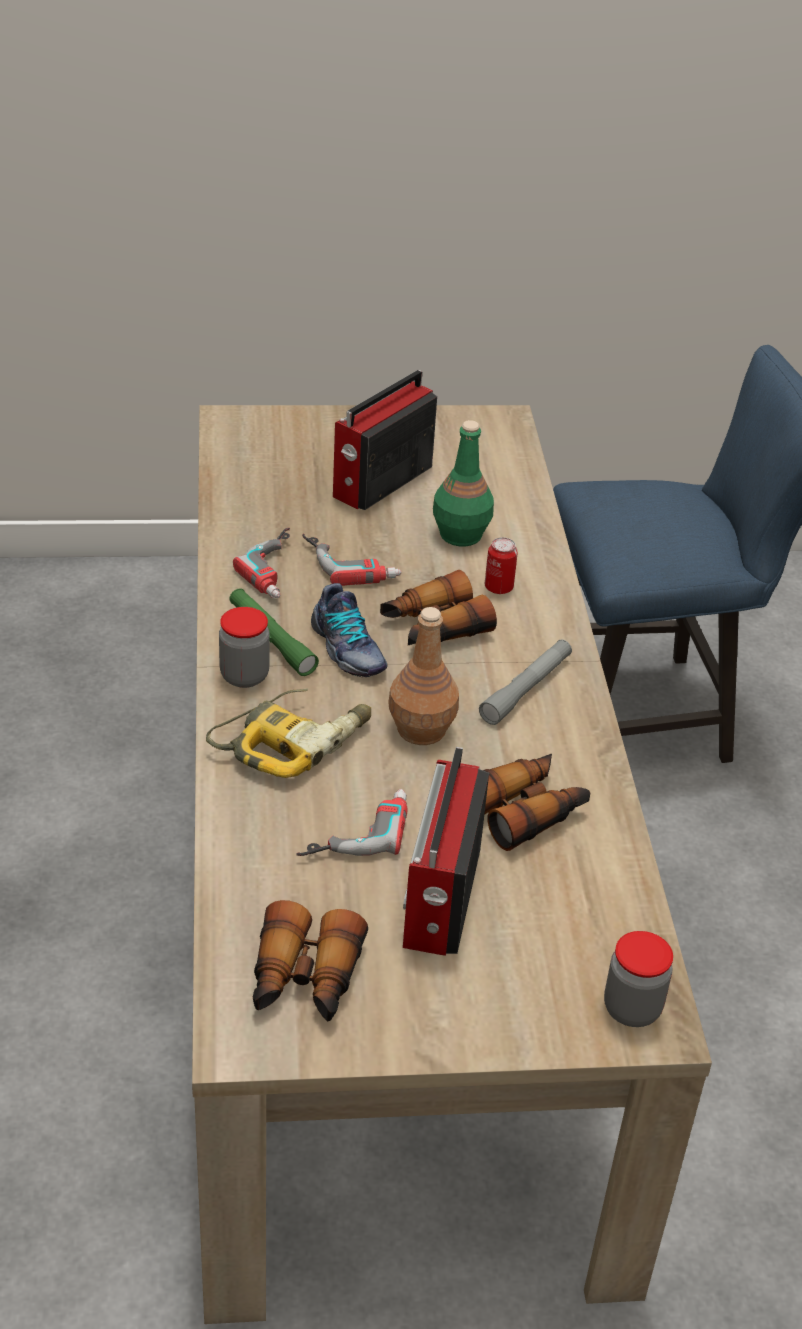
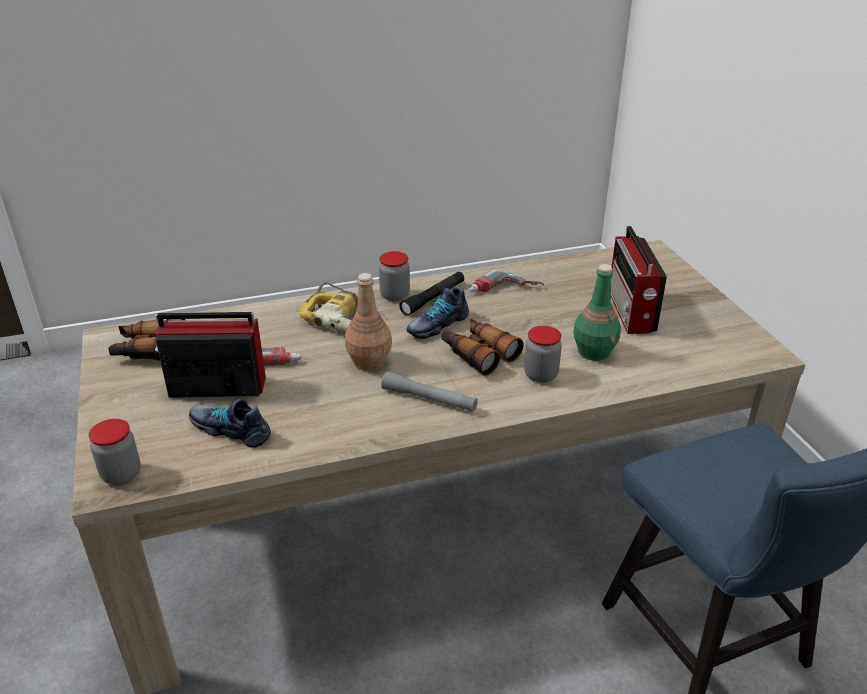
camera: 80 degrees right, 5 degrees down
green flashlight [229,588,319,676] -> black flashlight [399,272,464,316]
power drill [302,534,402,586] -> none
radio [333,370,437,510] -> radio turned 120 degrees counterclockwise [611,226,667,334]
binoculars [483,754,590,851] -> none
can [485,537,518,594] -> jar [524,326,562,383]
none -> shoe [189,399,271,448]

